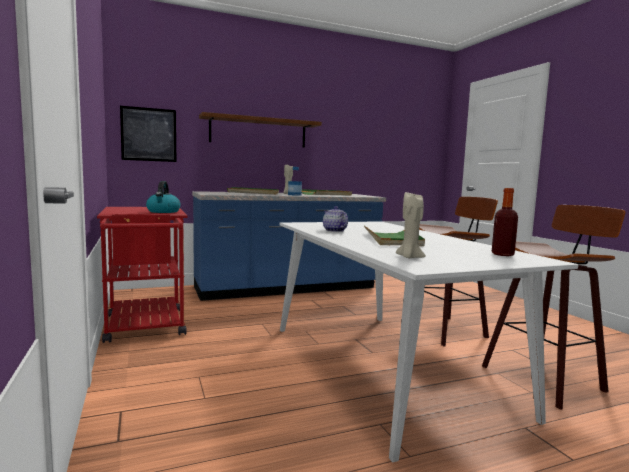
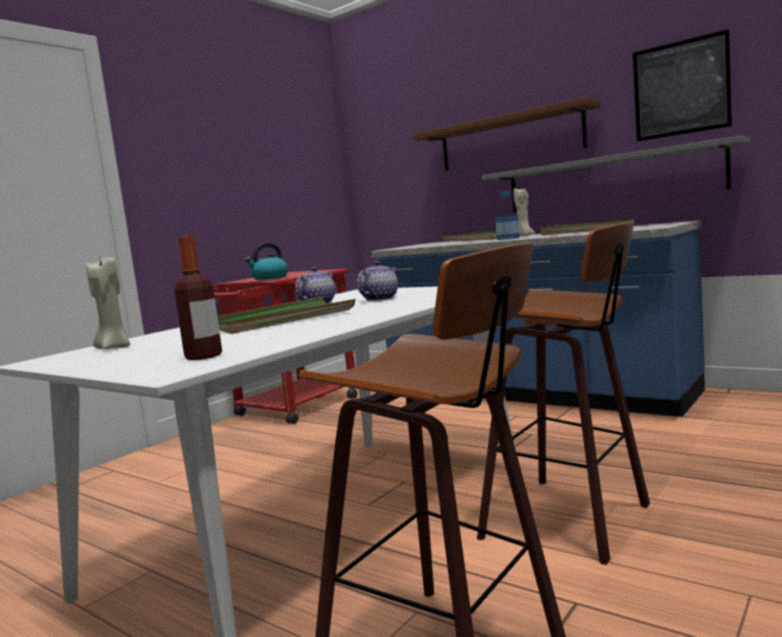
camera: 60 degrees right, 0 degrees up
picture [120,106,176,162] -> picture moved to [633,29,732,142]
none -> teapot [357,261,398,301]
none -> grey shelf [482,135,750,213]

